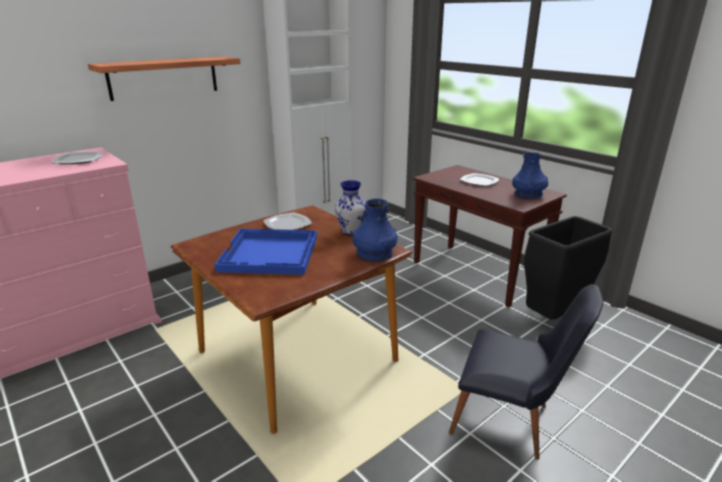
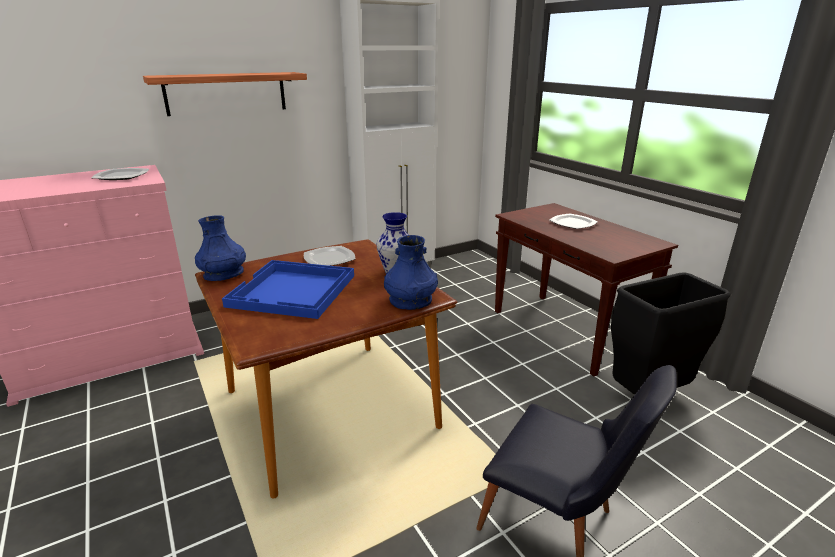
camera: 10 degrees right, 0 degrees up
blue vase [512,152,548,199] -> blue vase moved to [195,215,246,281]

